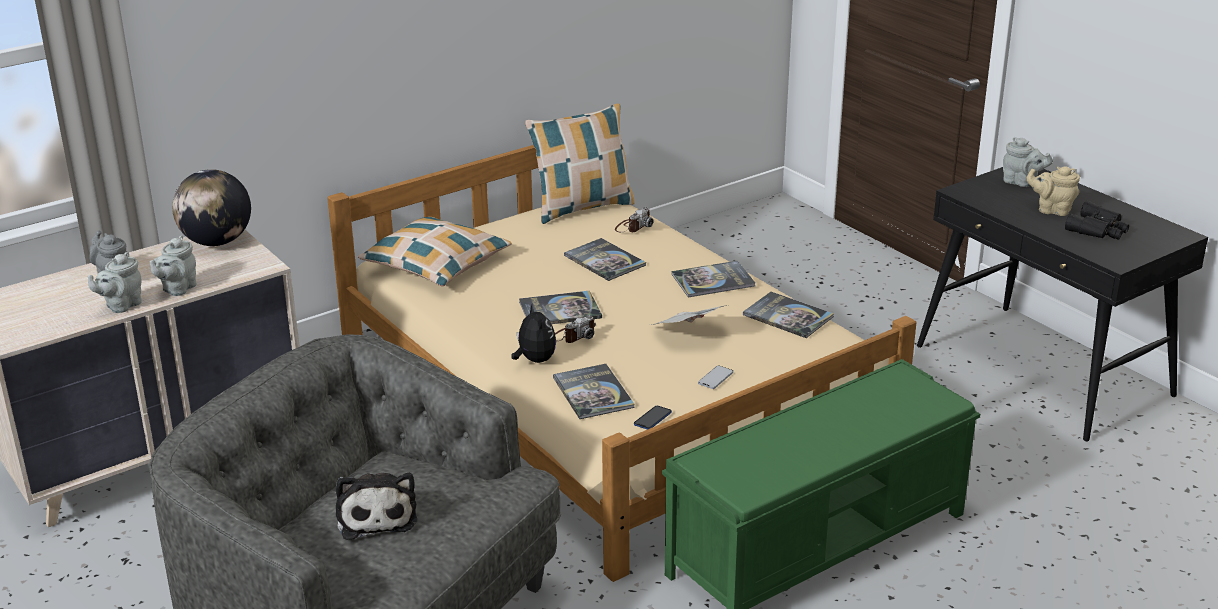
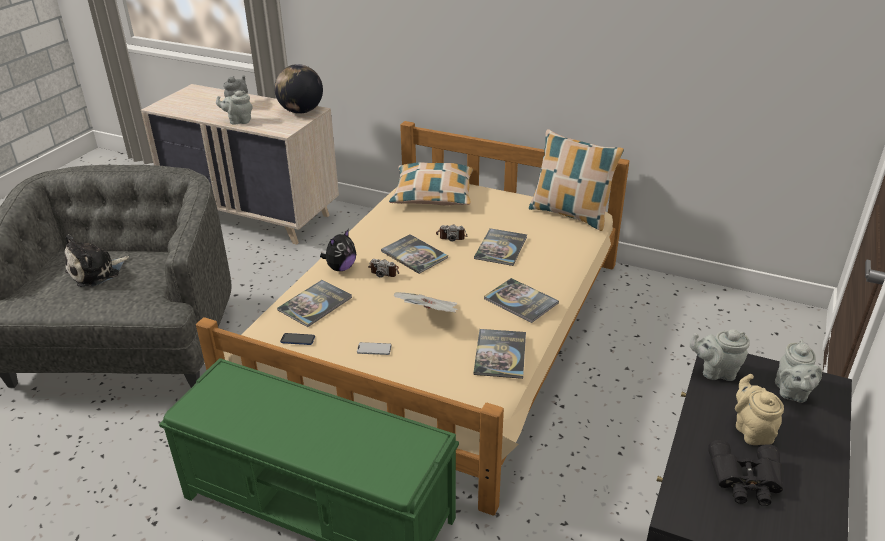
camera: 60 degrees right, 5 degrees up
grey teapot [88,252,142,313] -> grey teapot moved to [689,329,750,381]
camera [615,207,654,232] -> camera moved to [436,224,467,242]

